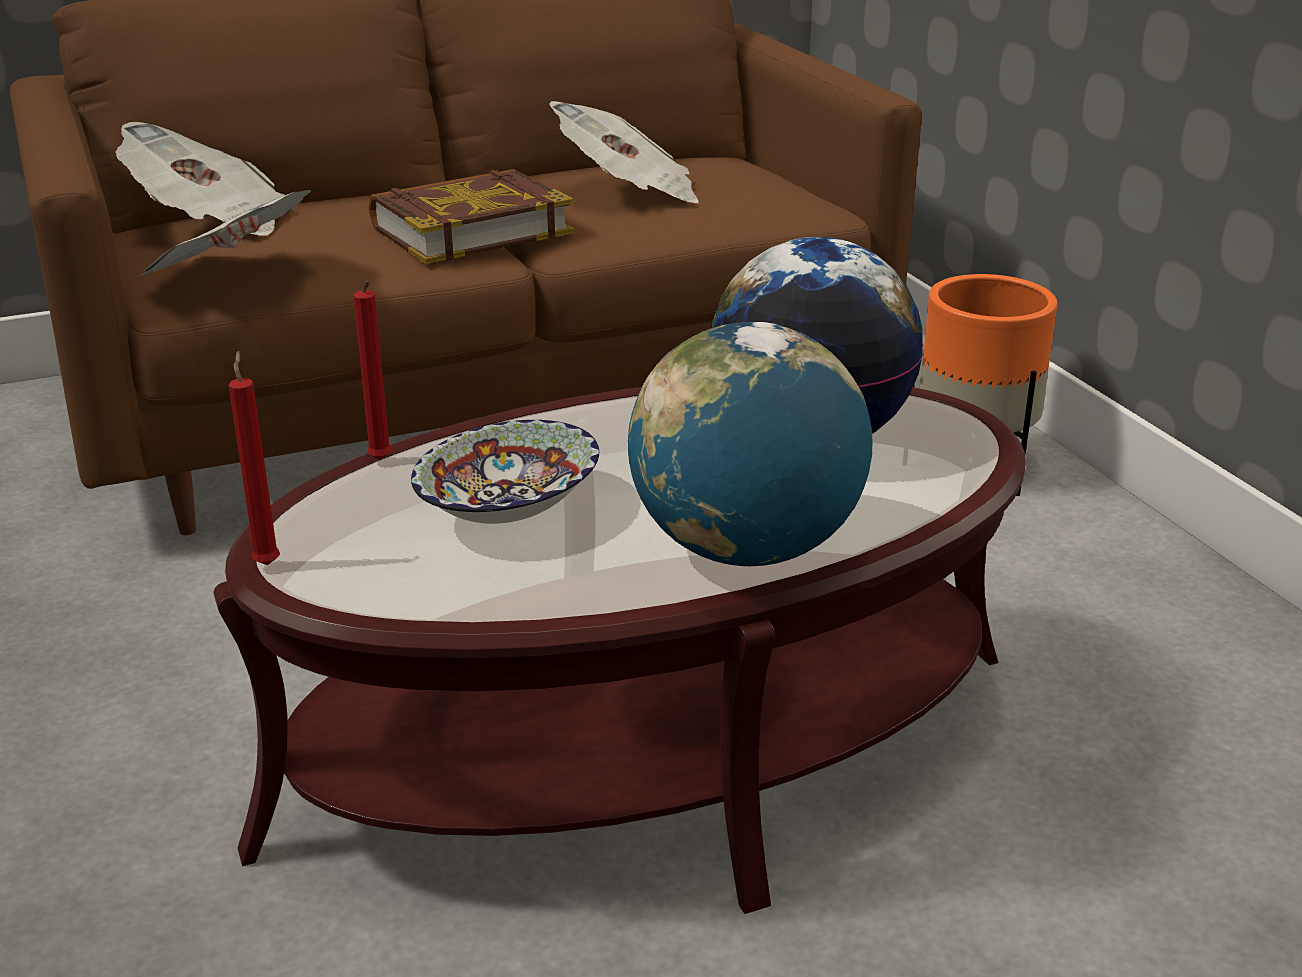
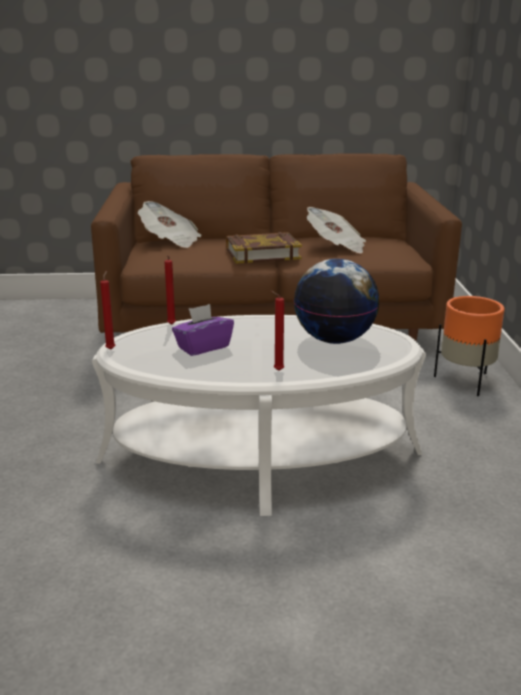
camera: 20 degrees right, 5 degrees down
newspaper [138,190,311,276] -> none
brown coffee table [213,387,1026,914] -> white coffee table [92,315,426,516]
bowl [411,420,599,524] -> purple tissue box [172,304,234,356]
globe [628,322,872,566] -> red candle [271,291,284,371]

